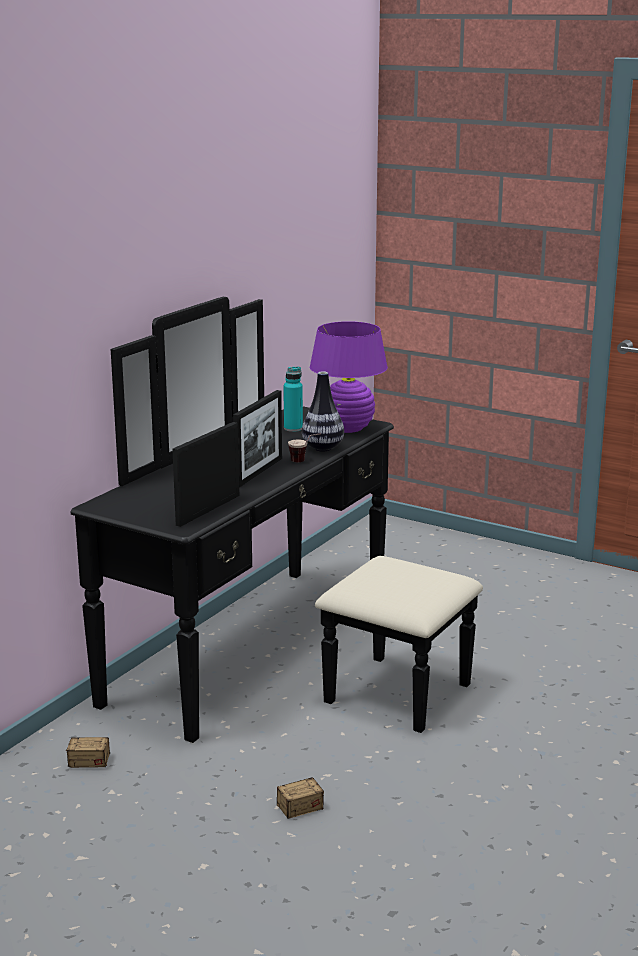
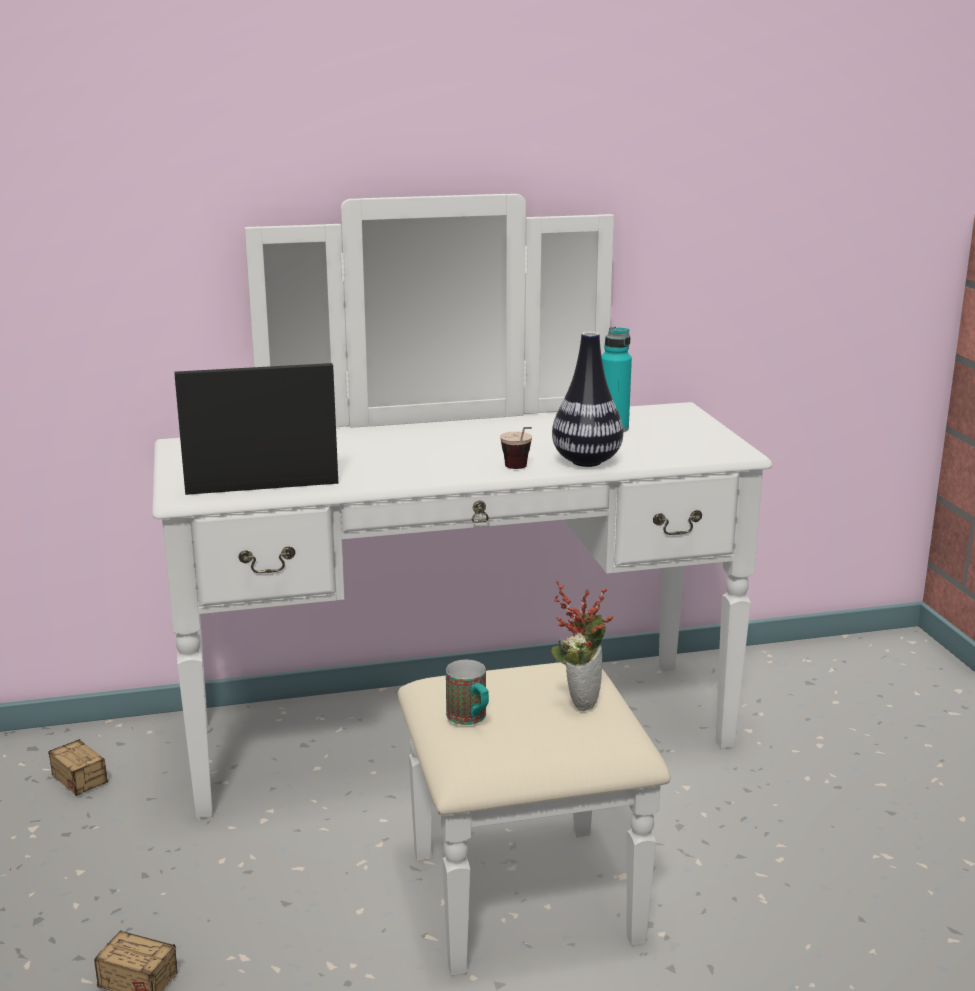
camera: 45 degrees right, 0 degrees up
black dresser [71,297,483,743] -> white dresser [152,194,772,976]
picture frame [233,390,282,487] -> none
purple table lamp [310,321,388,433] -> none
none -> mug [446,660,489,725]
none -> potted plant [551,581,613,711]

